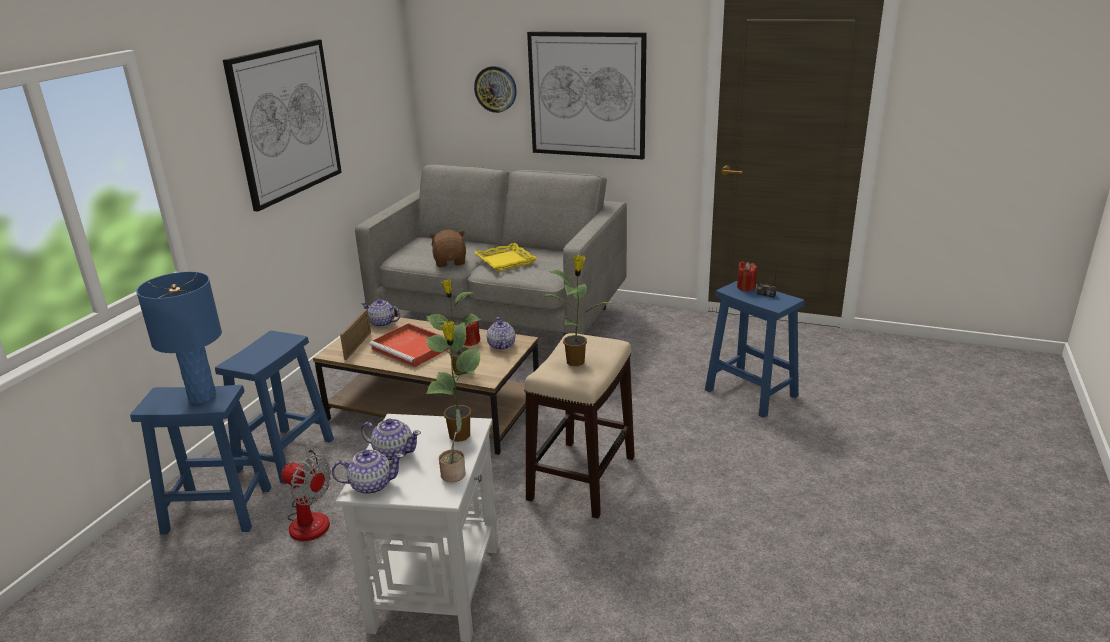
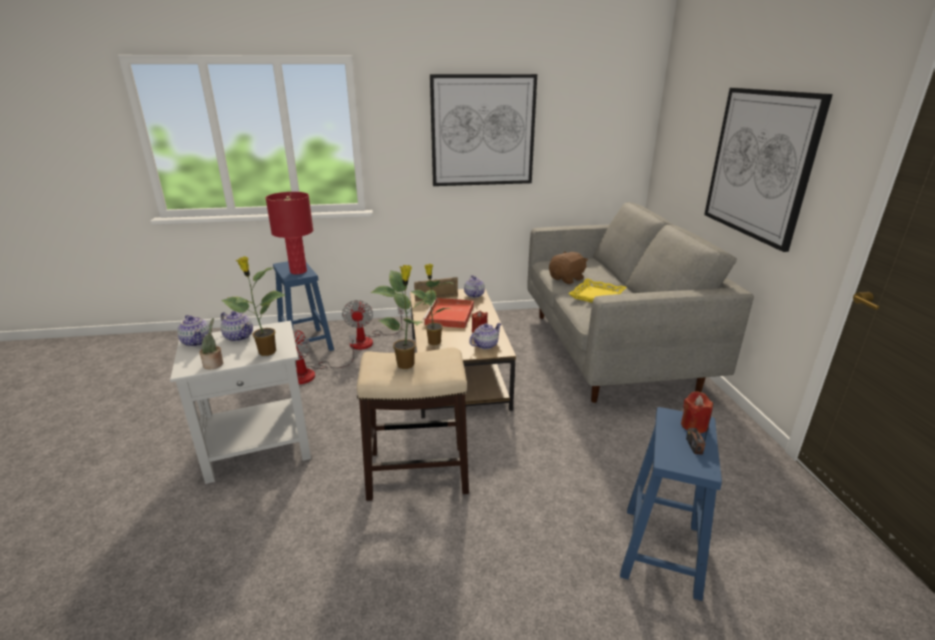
camera: 60 degrees right, 0 degrees up
blue table lamp [136,272,222,404] -> red table lamp [265,192,313,274]
blue stool [215,331,334,484] -> fan [342,300,404,350]
teapot [361,419,421,461] -> teapot turned 45 degrees counterclockwise [221,311,253,342]
wall clock [474,66,517,113] -> none

